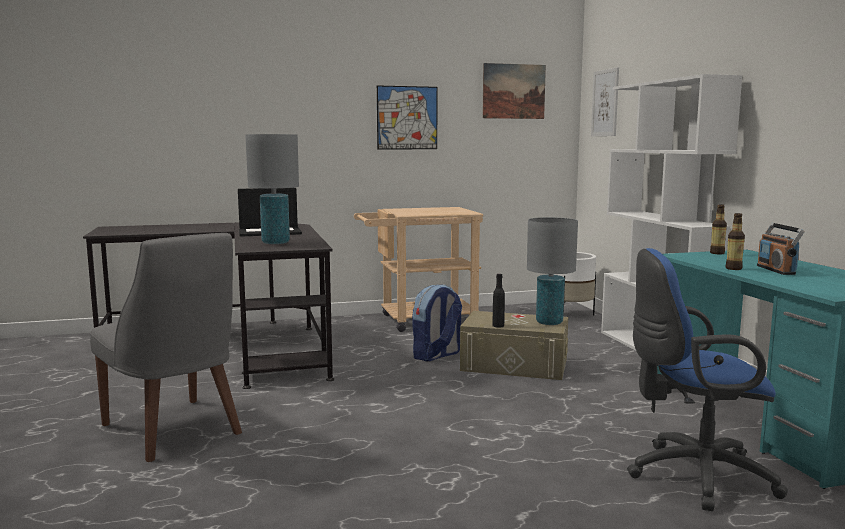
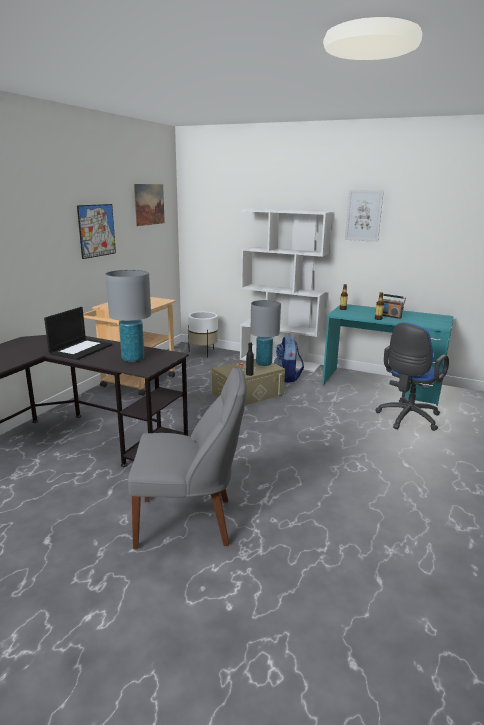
camera: 50 degrees left, 10 degrees up
backpack [412,284,462,361] -> backpack moved to [274,336,304,383]
picture [591,67,619,136] -> picture moved to [345,190,384,242]

